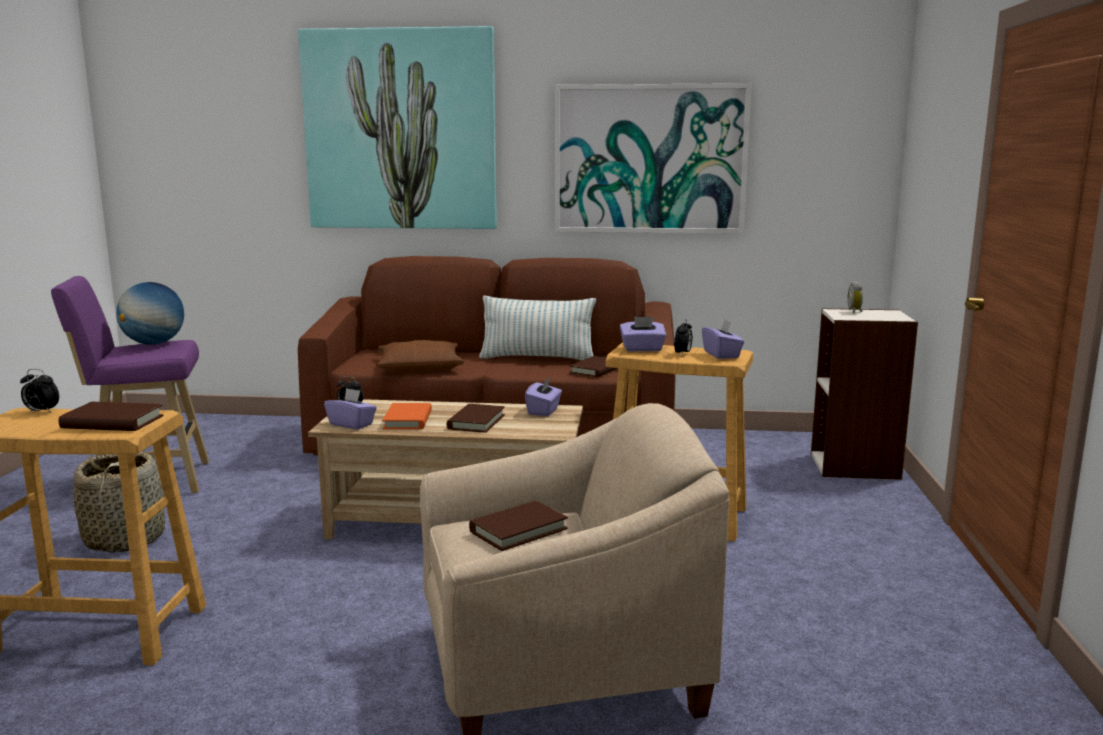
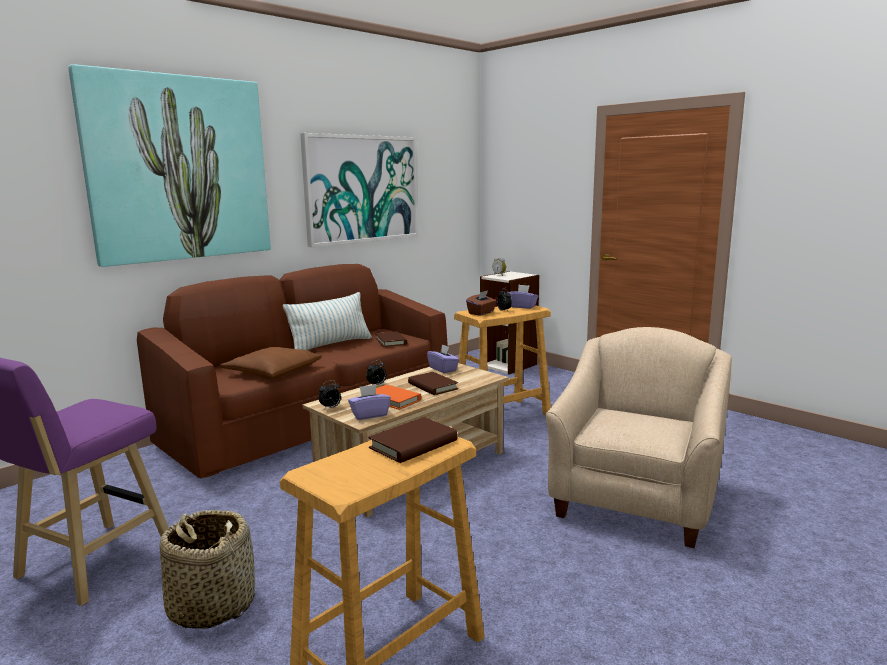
camera: 50 degrees left, 0 degrees up
alarm clock [20,369,59,413] -> alarm clock moved to [366,360,386,384]
globe [116,282,184,345] -> none
brown book [469,501,568,551] -> none
purple tissue box [620,316,667,351] -> brown tissue box [466,290,497,316]

